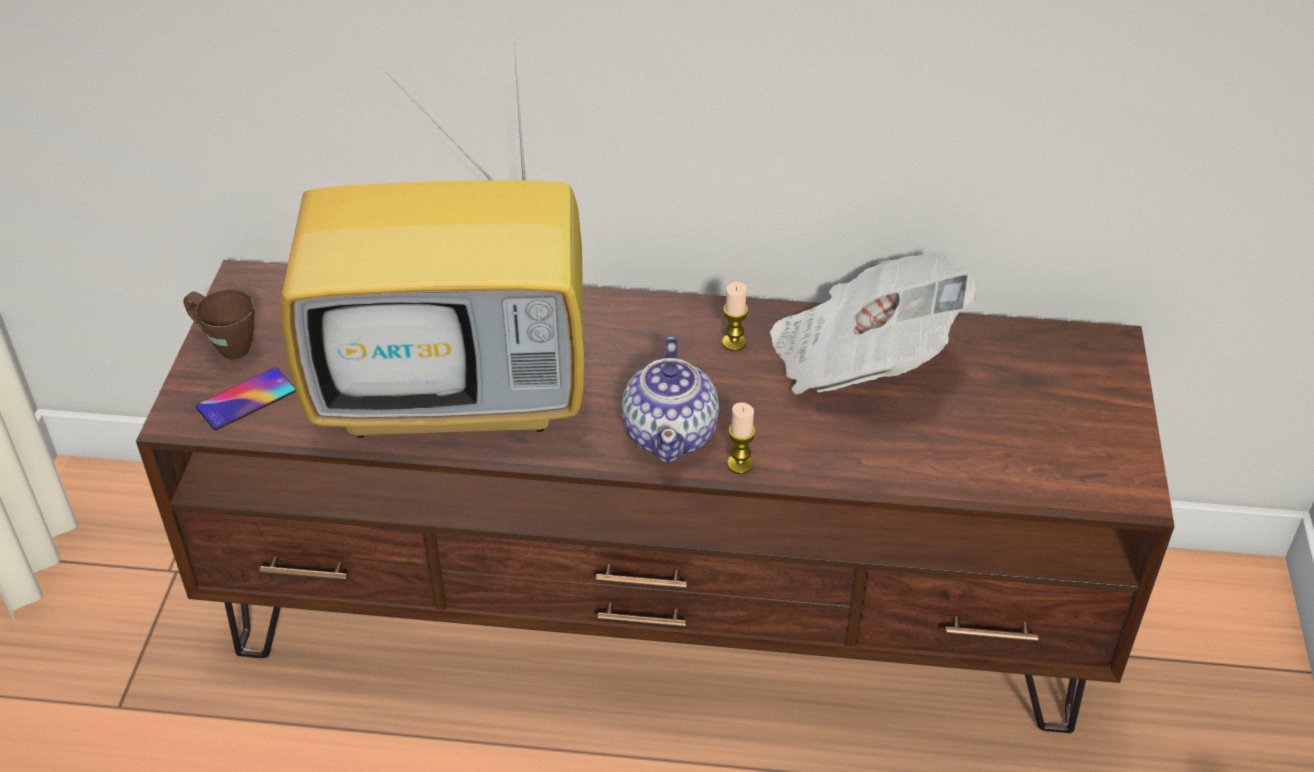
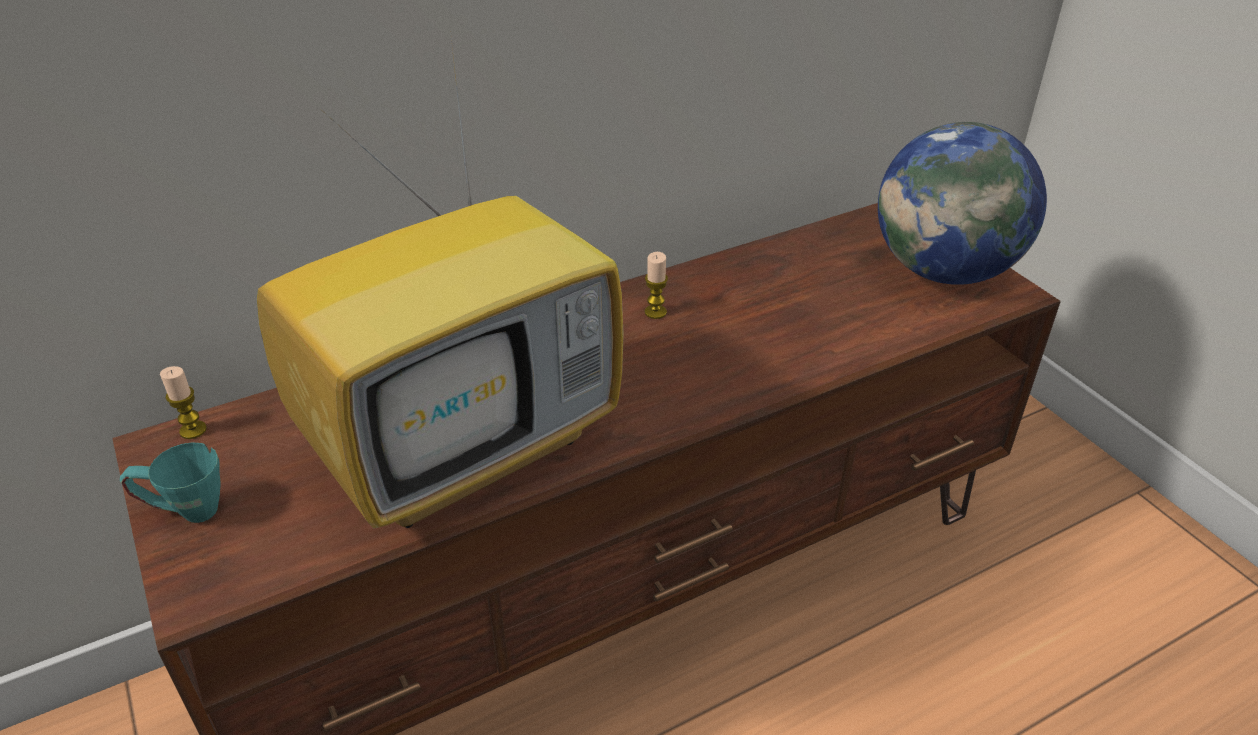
camera: 35 degrees left, 5 degrees down
brown mug [183,290,255,360] -> turquoise mug [120,442,221,523]
phone [196,367,295,430] -> none
teapot [622,336,719,463] -> none
candle [727,402,756,474] -> candle moved to [160,366,207,439]
newspaper [770,251,976,395] -> none
none -> globe [878,122,1047,285]

